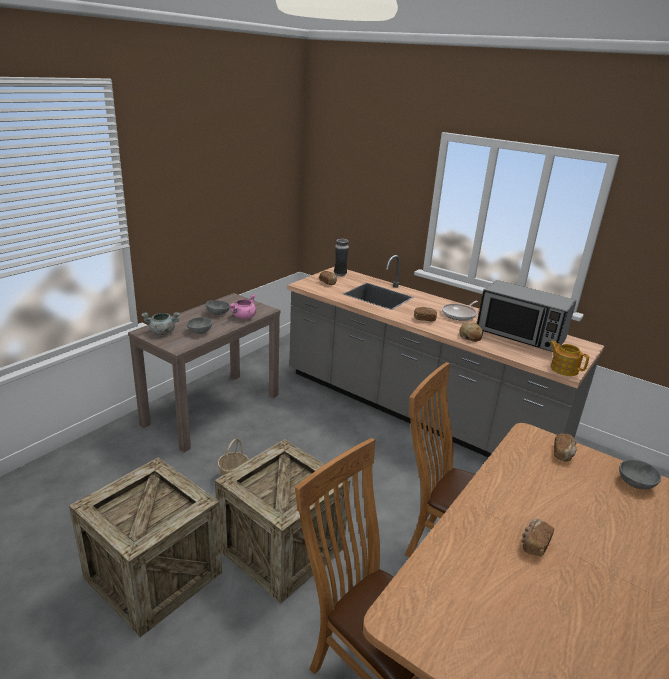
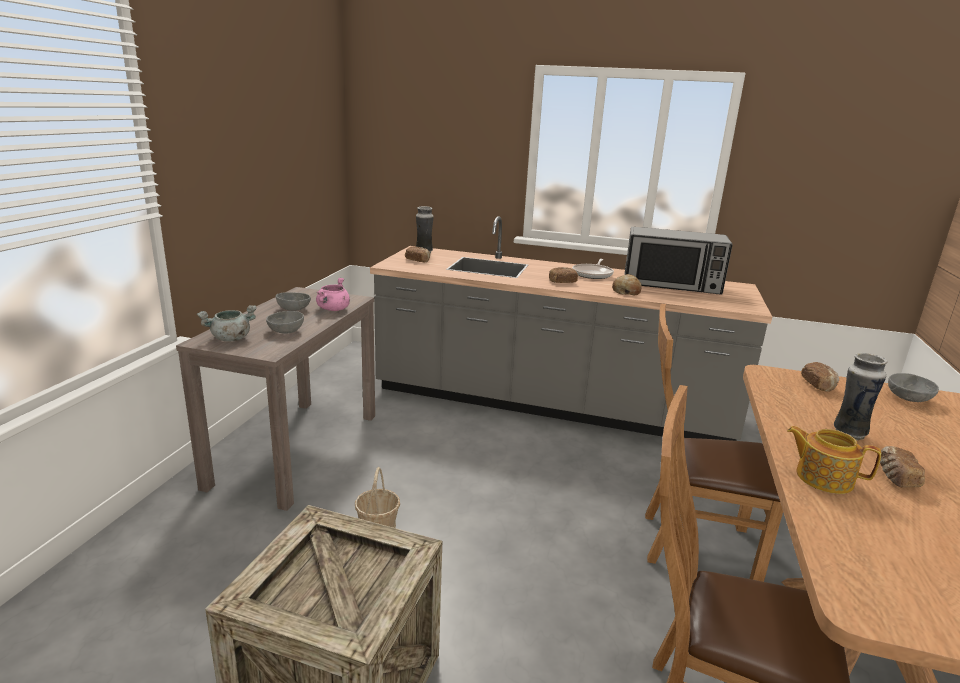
camera: 20 degrees left, 5 degrees down
crate [215,439,350,604] -> none
teapot [549,341,589,376] -> teapot moved to [787,426,881,494]
none -> vase [834,353,887,440]

